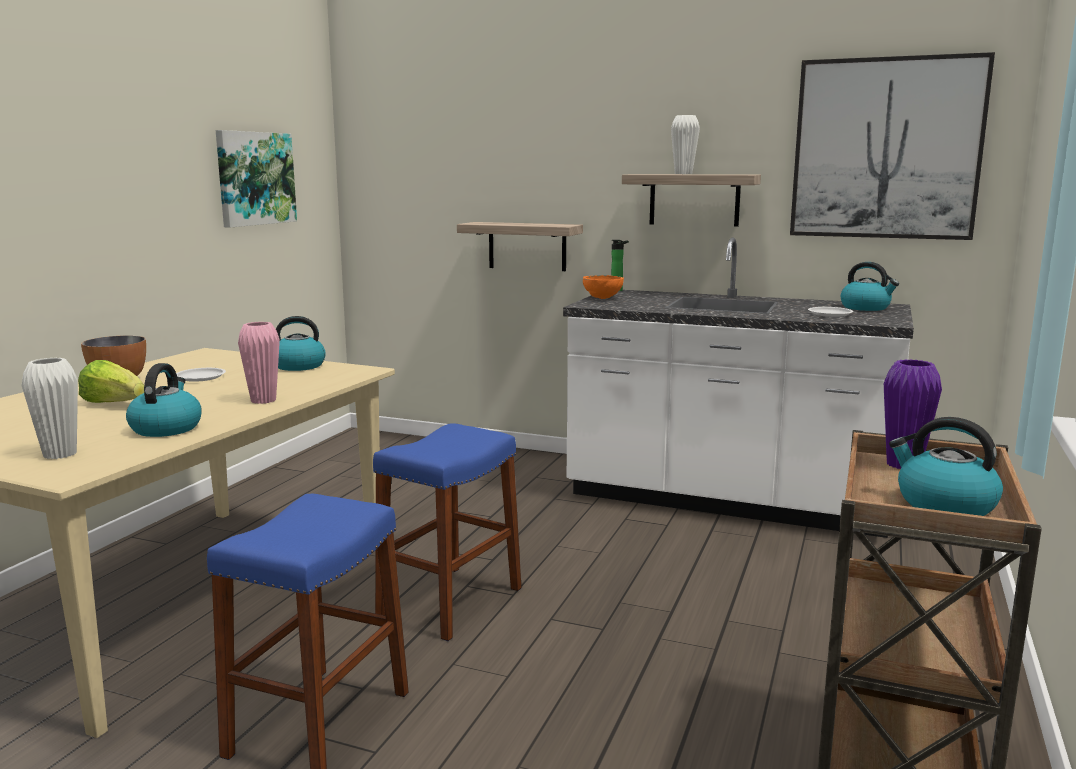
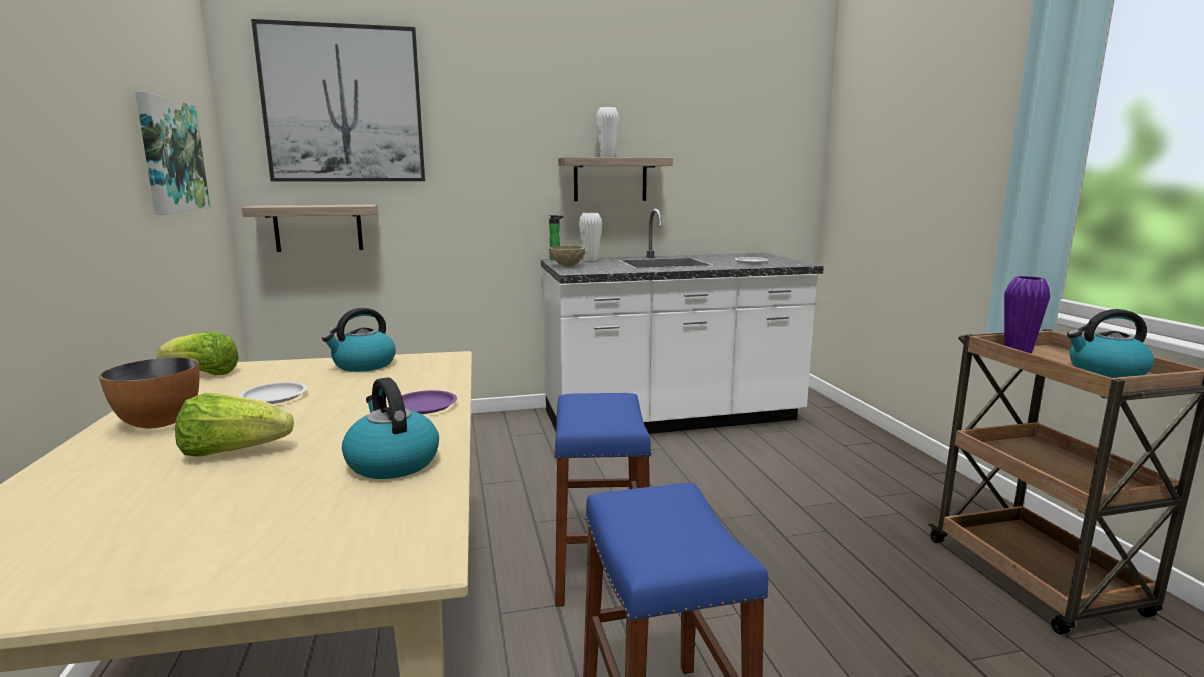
camera: 35 degrees left, 0 degrees up
white vase [22,358,78,459] -> white vase moved to [579,213,602,261]
pink vase [238,322,280,404] -> purple plate [402,390,457,414]
shelf [457,222,583,271] -> shelf moved to [242,204,378,252]
orange bowl [583,275,624,299] -> beige bowl [549,246,585,267]
picture [790,52,995,240] -> picture moved to [251,19,425,182]
kettle [841,262,899,311] -> none
none -> lettuce [156,331,239,375]

